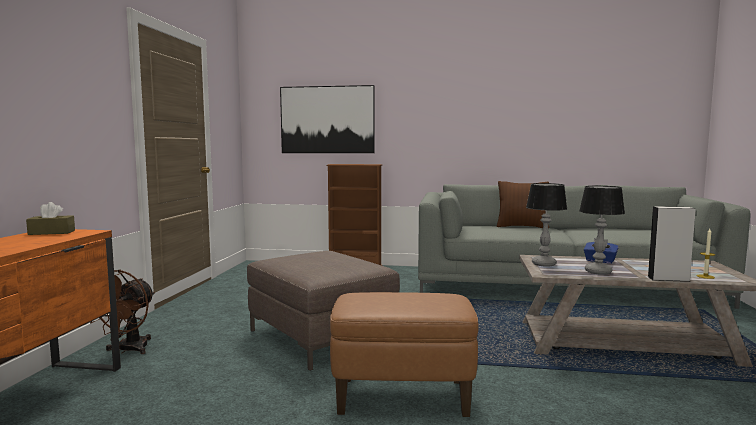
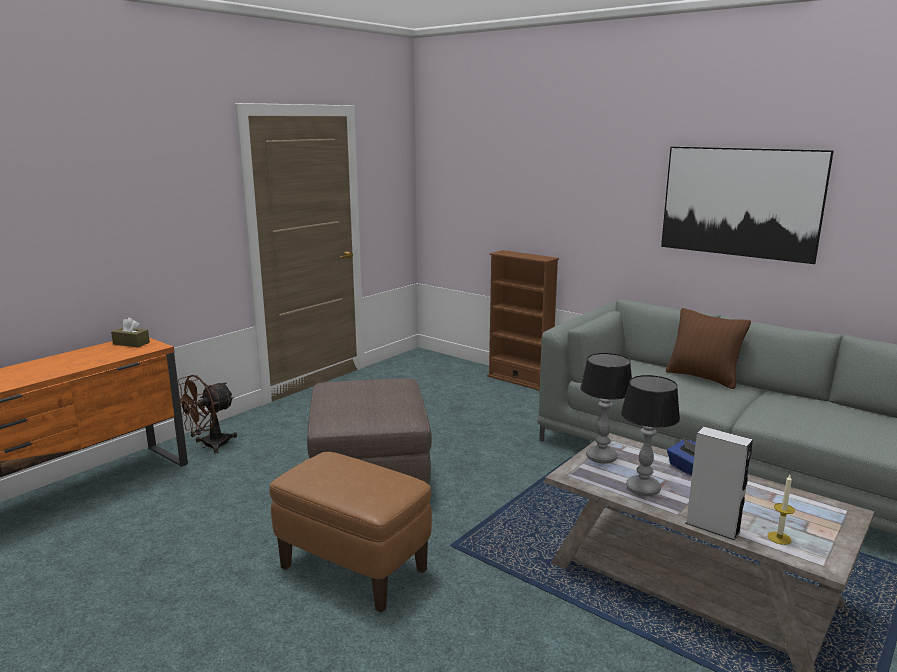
camera: 30 degrees right, 10 degrees up
picture [280,85,375,153] -> picture moved to [661,147,834,264]

